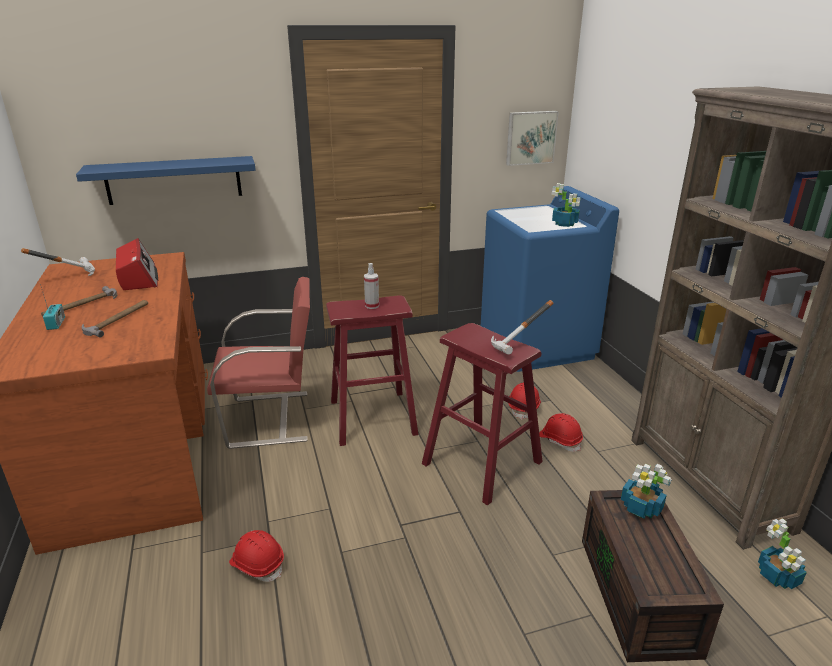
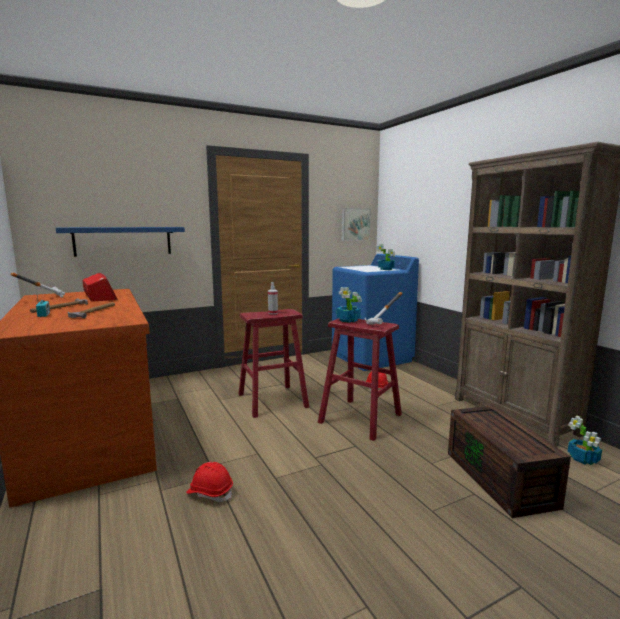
camera: 10 degrees left, 15 degrees down
red chair [207,277,310,449] -> none
red hard hat [539,413,583,452] -> none
potted plant [621,464,672,519] -> potted plant moved to [337,287,362,323]

